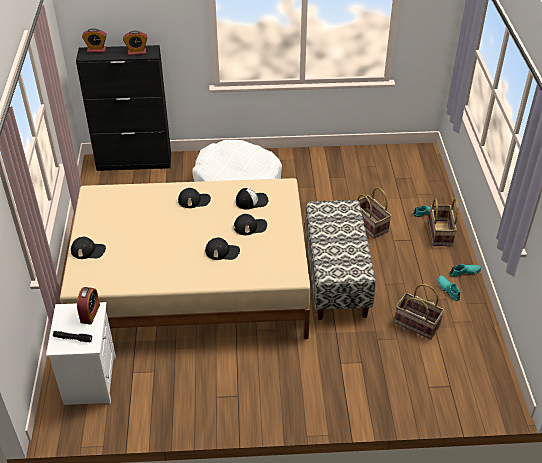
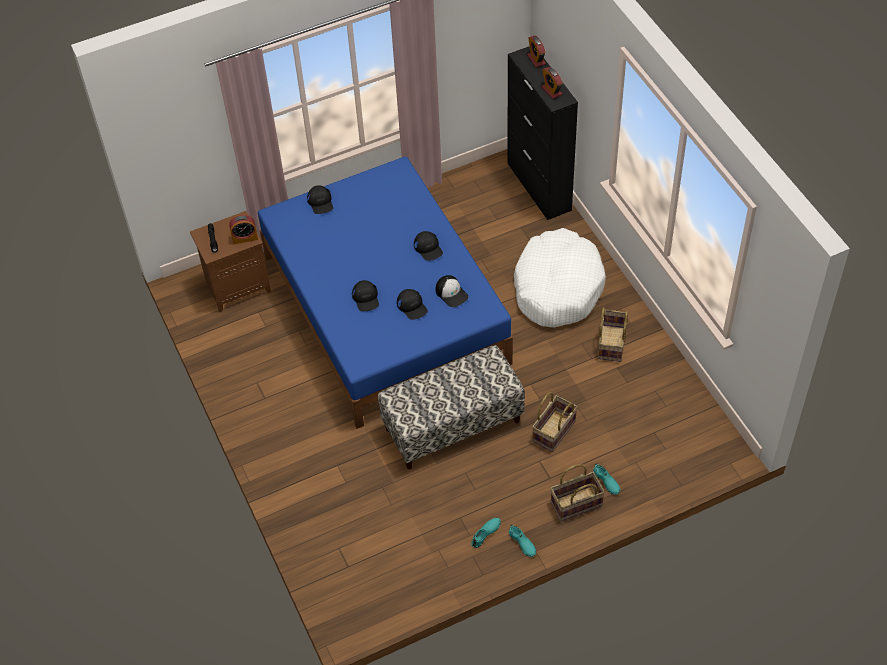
camera: 70 degrees right, 10 degrees up
white nightstand [46,302,116,405] -> brown nightstand [190,211,271,312]
beige bed [60,178,311,339] -> blue bed [258,156,513,429]
basket [394,284,445,339] -> basket moved to [598,307,628,362]

